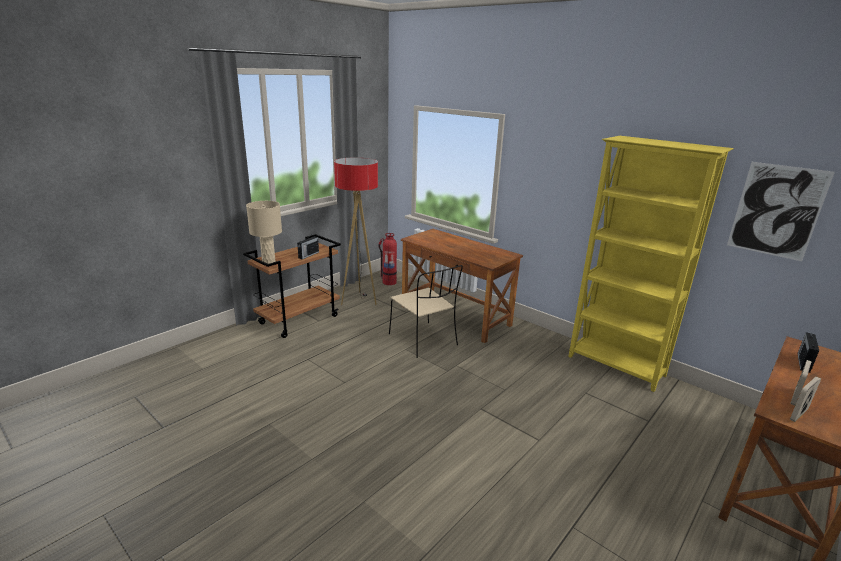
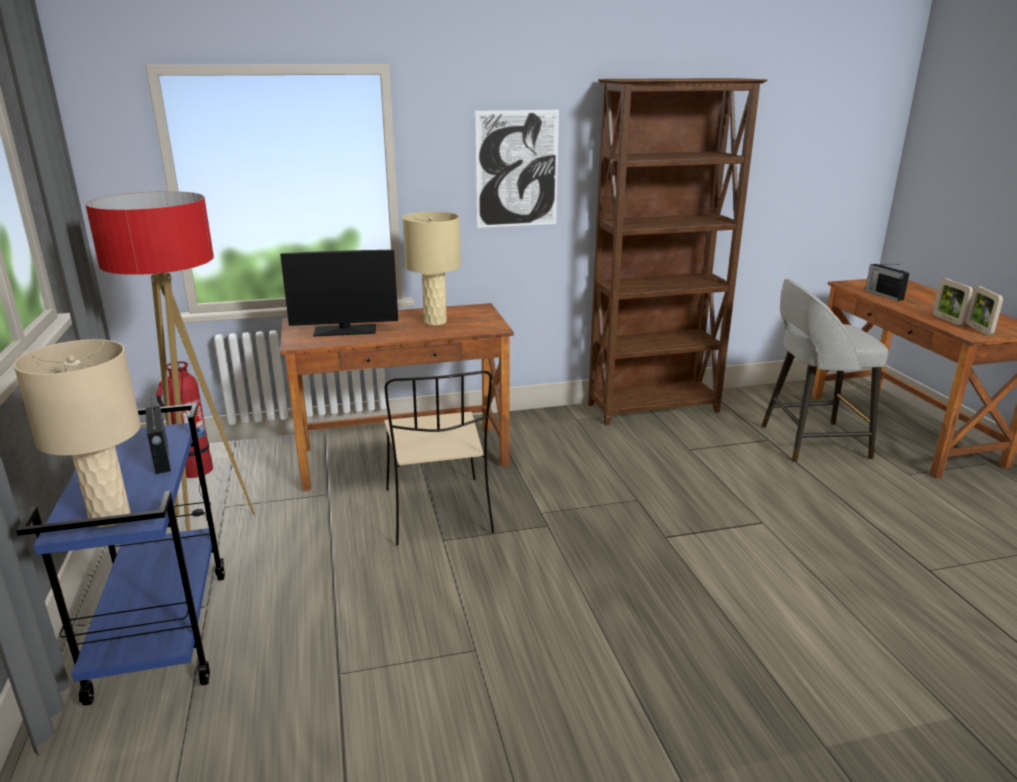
camera: 55 degrees left, 0 degrees up
brown cart [243,234,341,338] -> blue cart [16,404,225,706]
beige chair [389,265,463,358] -> beige chair turned 75 degrees clockwise [384,371,494,545]
yellow bookcase [568,136,734,392] -> brown bookcase [588,78,768,425]
picture [727,162,835,261] -> picture moved to [475,110,559,228]
none -> monitor [280,250,398,337]
none -> beige table lamp [402,212,461,326]
none -> grey stool [761,279,888,463]

